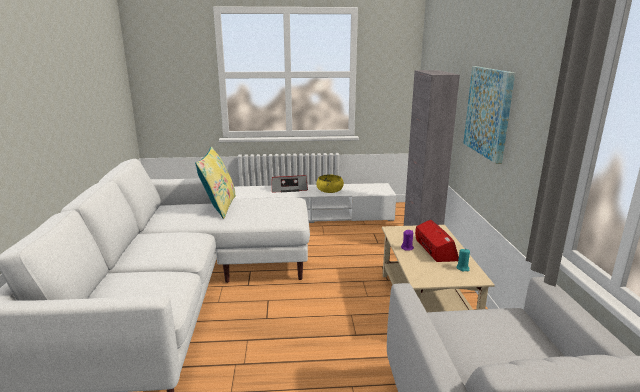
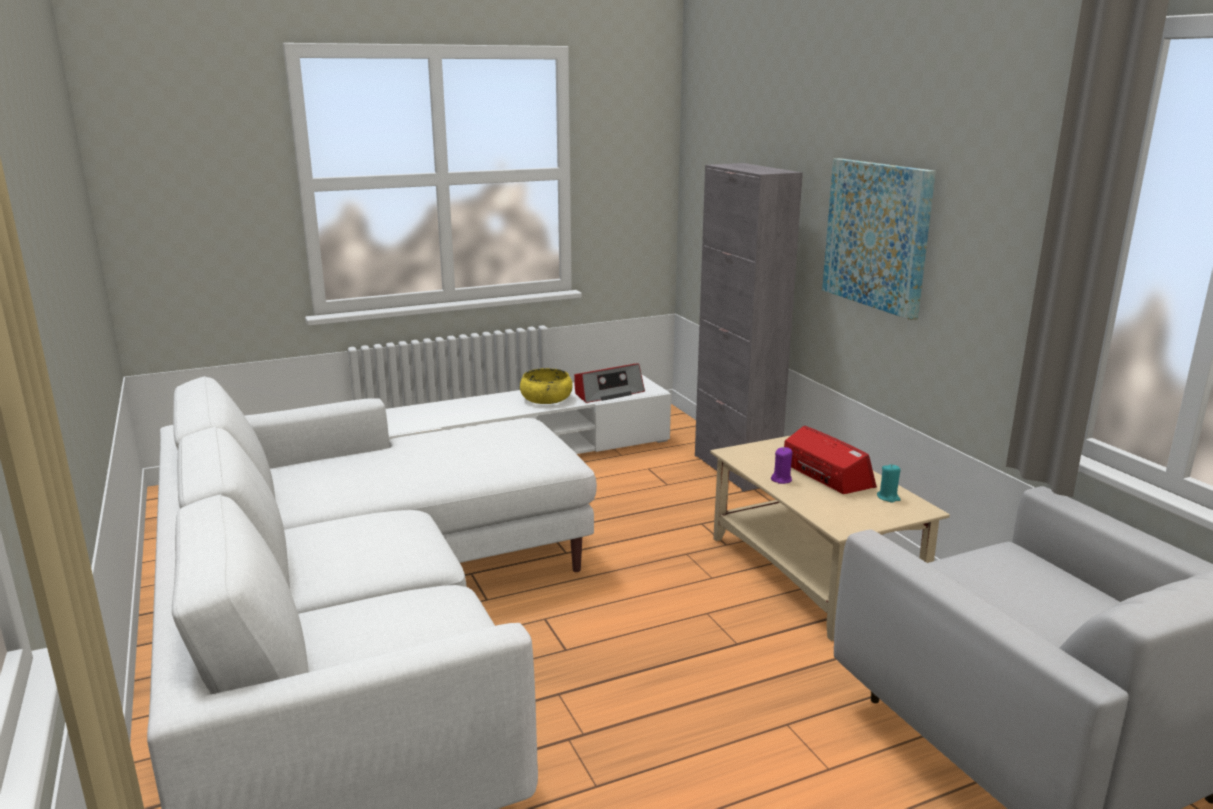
camera: 20 degrees left, 0 degrees up
yellow pillow [195,147,236,219] -> none
radio [272,175,308,193] -> radio moved to [574,363,645,403]

